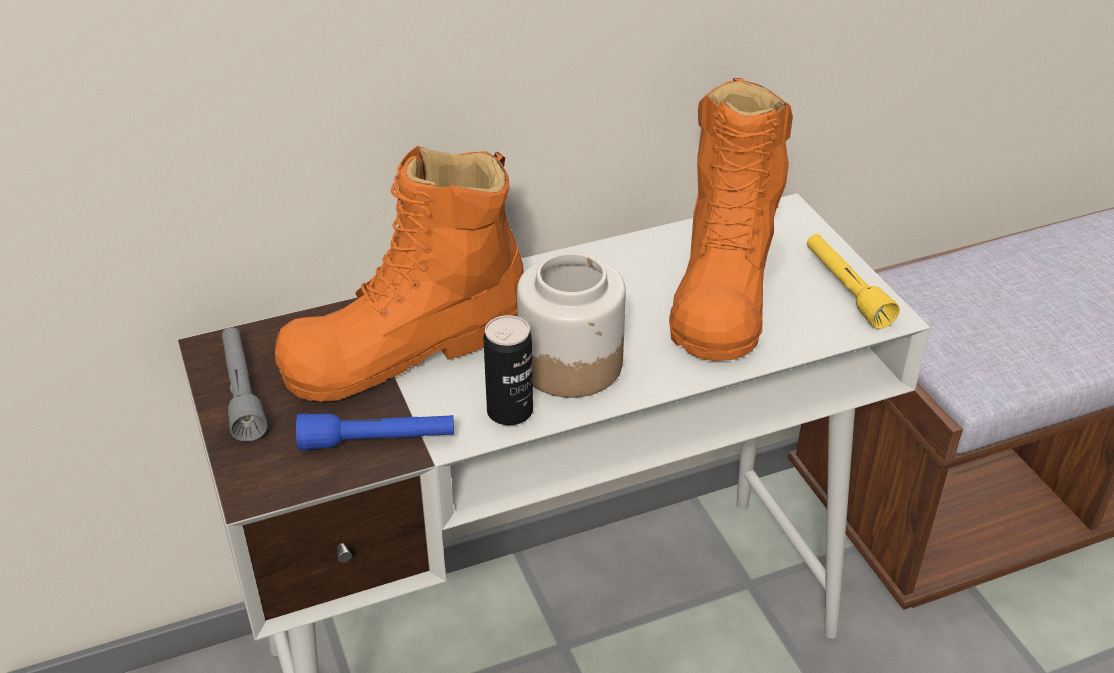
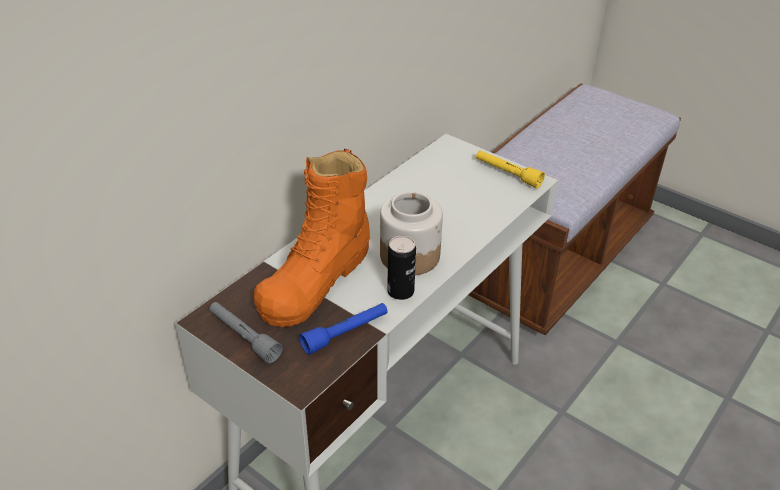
camera: 30 degrees left, 0 degrees up
orange boot [669,78,793,361] -> none

